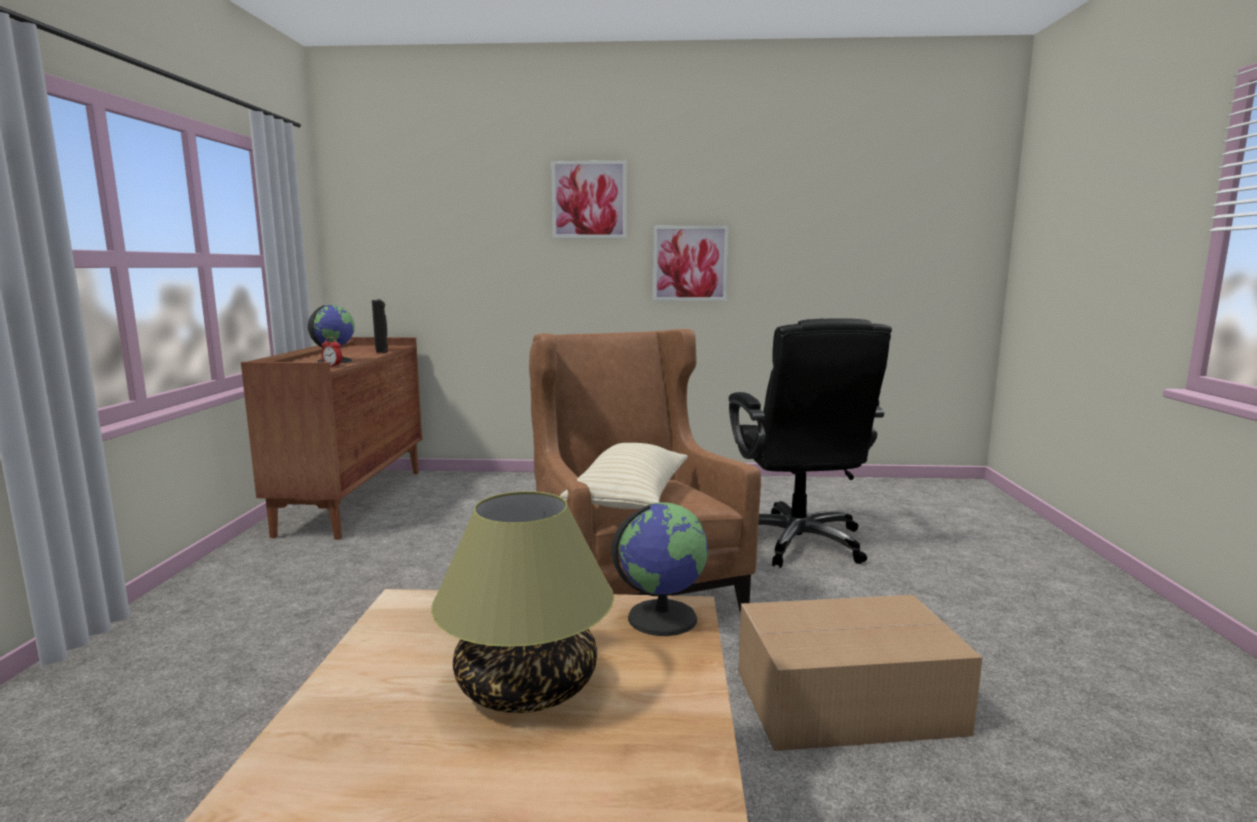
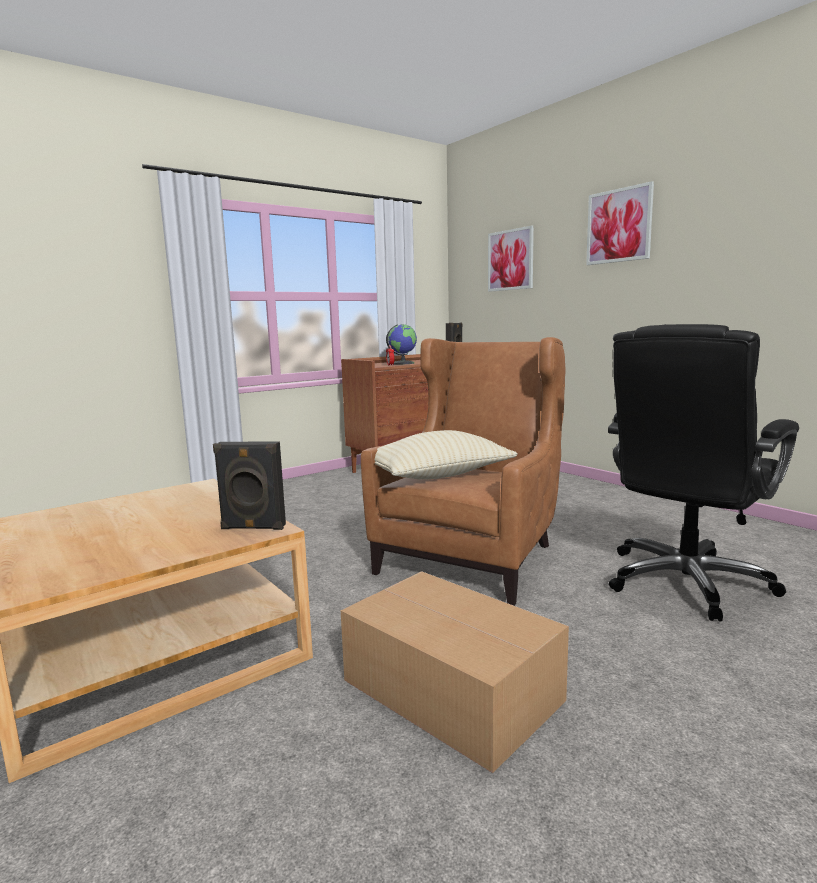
camera: 50 degrees right, 0 degrees up
table lamp [431,491,614,713] -> none
globe [611,502,709,636] -> black speaker [213,441,286,530]
picture [653,226,728,301] -> picture moved to [488,226,534,292]

